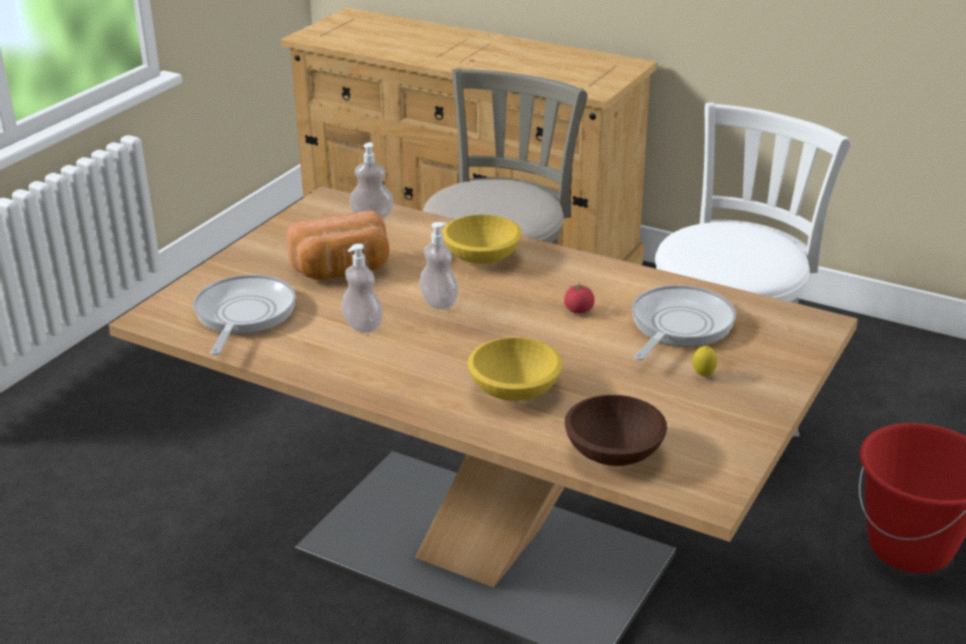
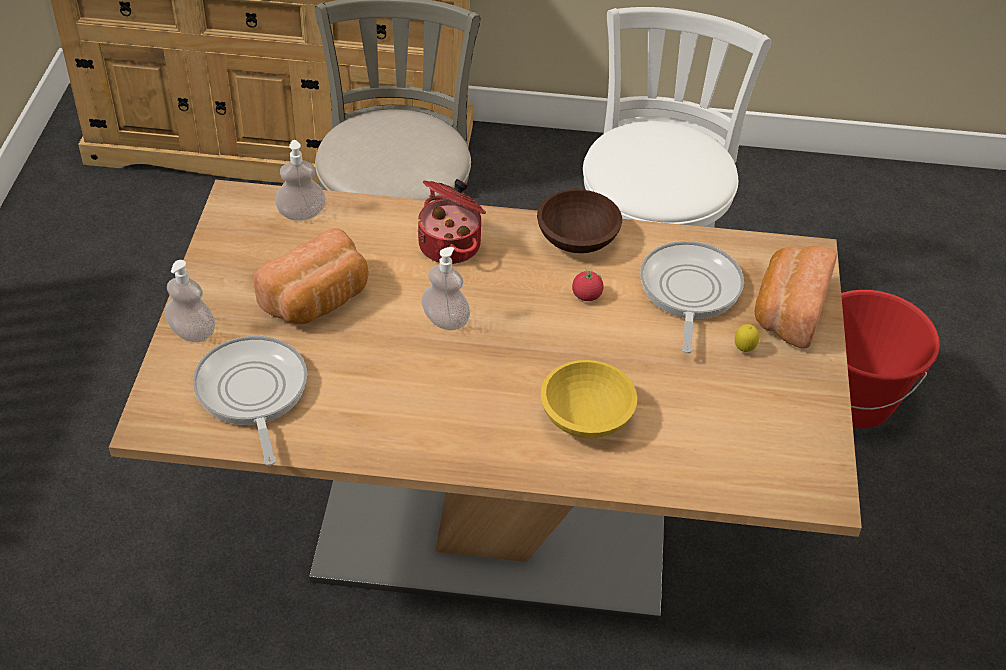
camera: 25 degrees left, 15 degrees up
soap dispenser [342,244,383,333] -> soap dispenser moved to [165,260,215,342]
yellow bowl [442,215,522,264] -> cooking pot [418,179,486,264]
brown bowl [565,395,667,466] -> brown bowl moved to [537,189,622,253]
none -> bread [754,246,837,349]

